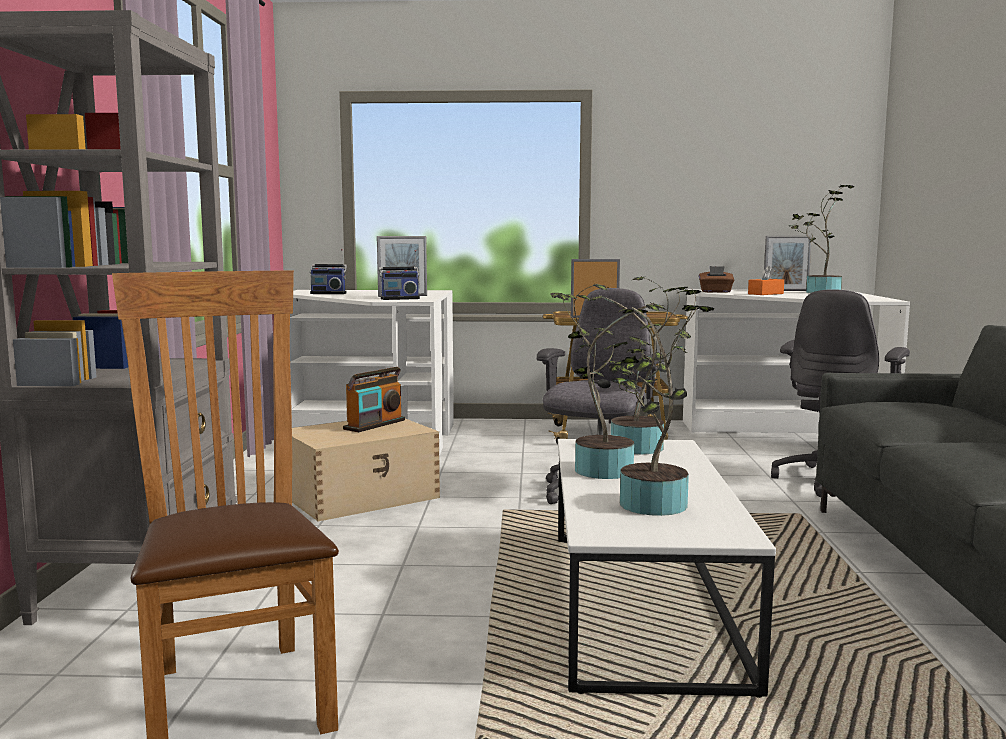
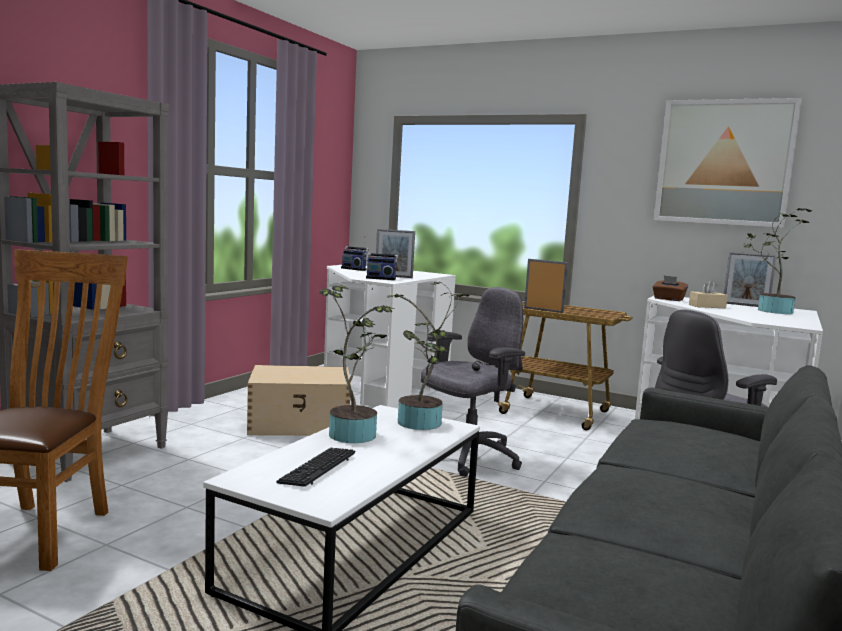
camera: 25 degrees right, 0 degrees up
radio [343,367,405,432] -> none
potted plant [609,290,714,516] -> keyboard [276,448,356,487]
orange tissue box [748,266,784,295] -> beige tissue box [689,280,728,308]
none -> picture [654,98,802,228]

